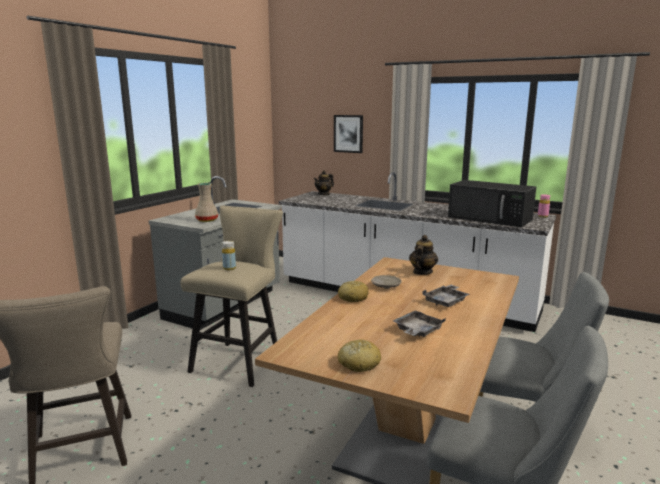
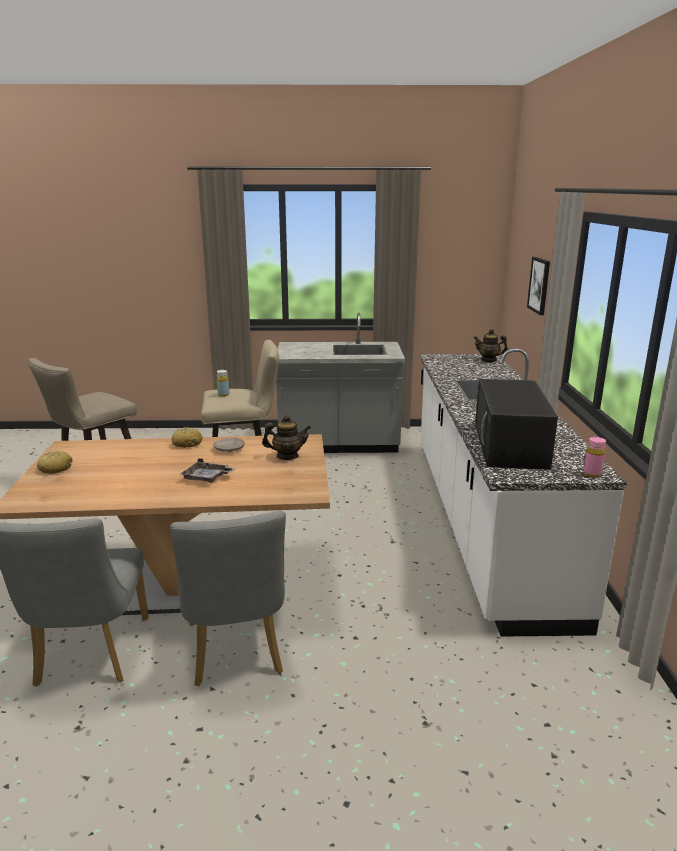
camera: 60 degrees right, 5 degrees up
beige vase [195,183,219,222] -> none
grey tray [393,310,446,337] -> none

